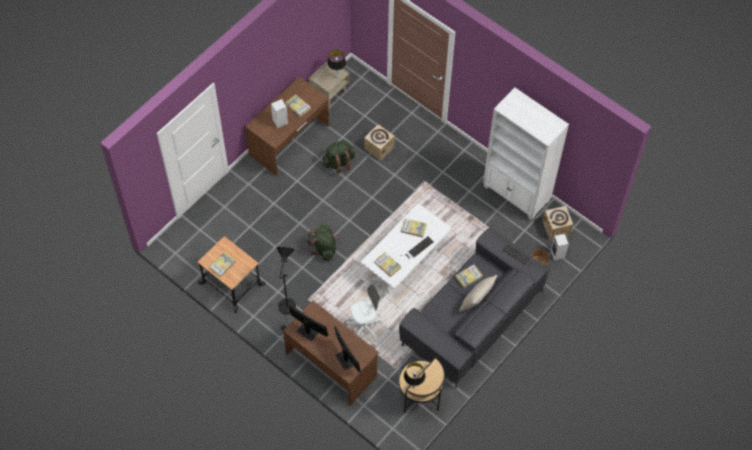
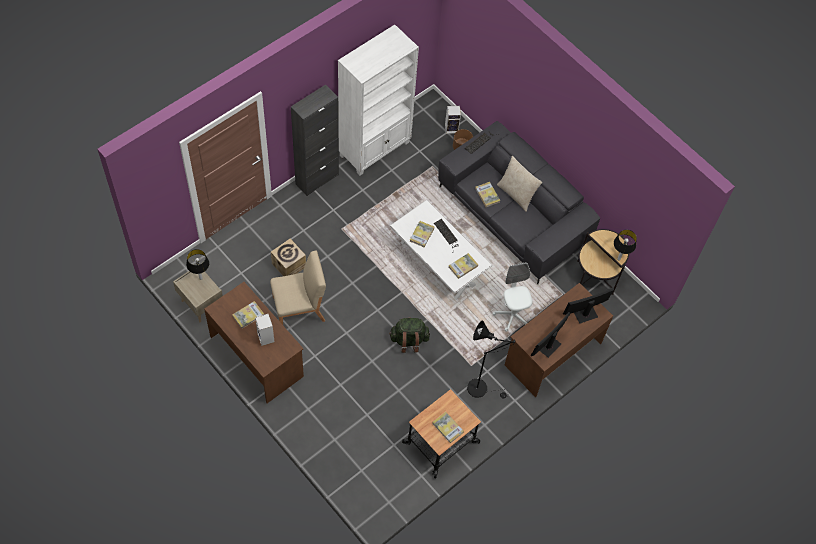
camera: 85 degrees left, 0 degrees up
green backpack [322,140,355,174] -> beige chair [270,250,326,325]
cardboard box [542,206,573,240] -> none
none -> black cabinet [291,84,339,196]

